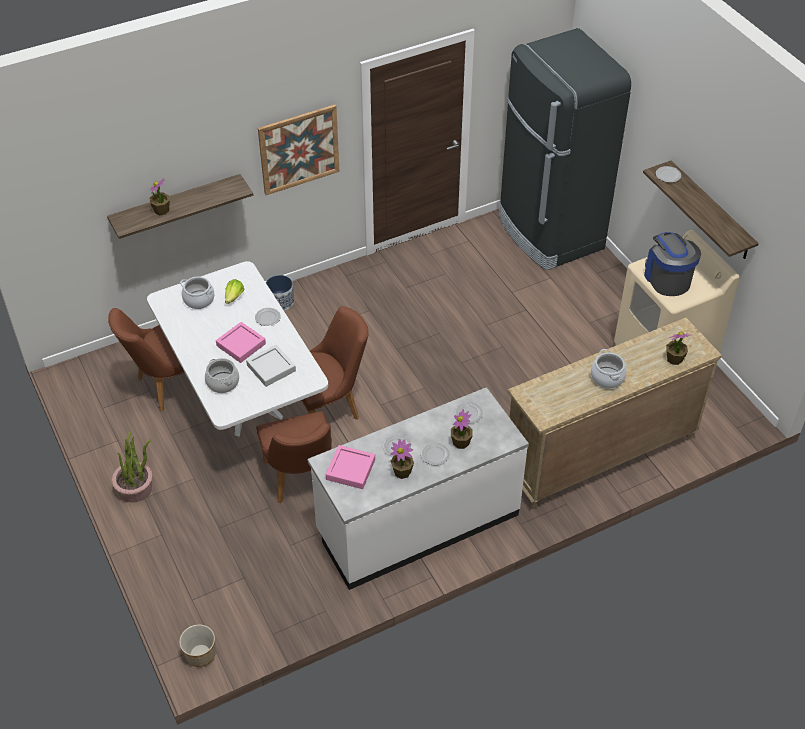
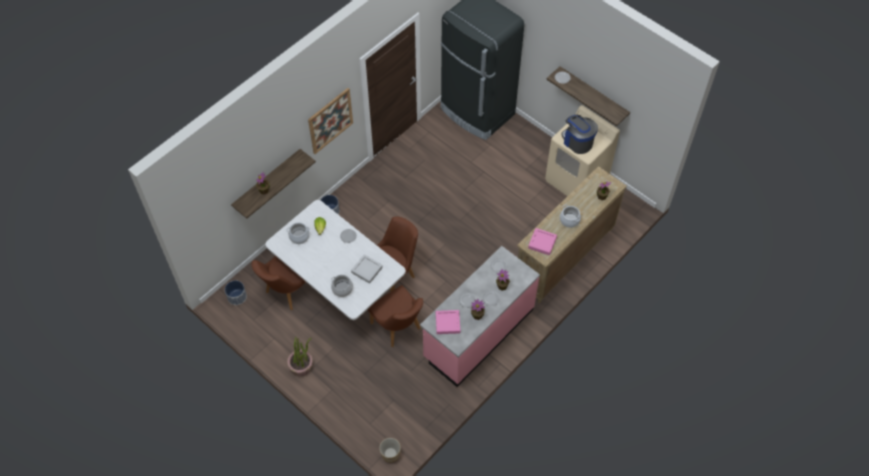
camera: 20 degrees left, 10 degrees up
pink tray [216,322,266,363] -> pink tray moved to [528,228,557,255]
white counter [307,387,529,590] -> pink counter [420,246,540,387]
none -> planter [225,280,247,305]

